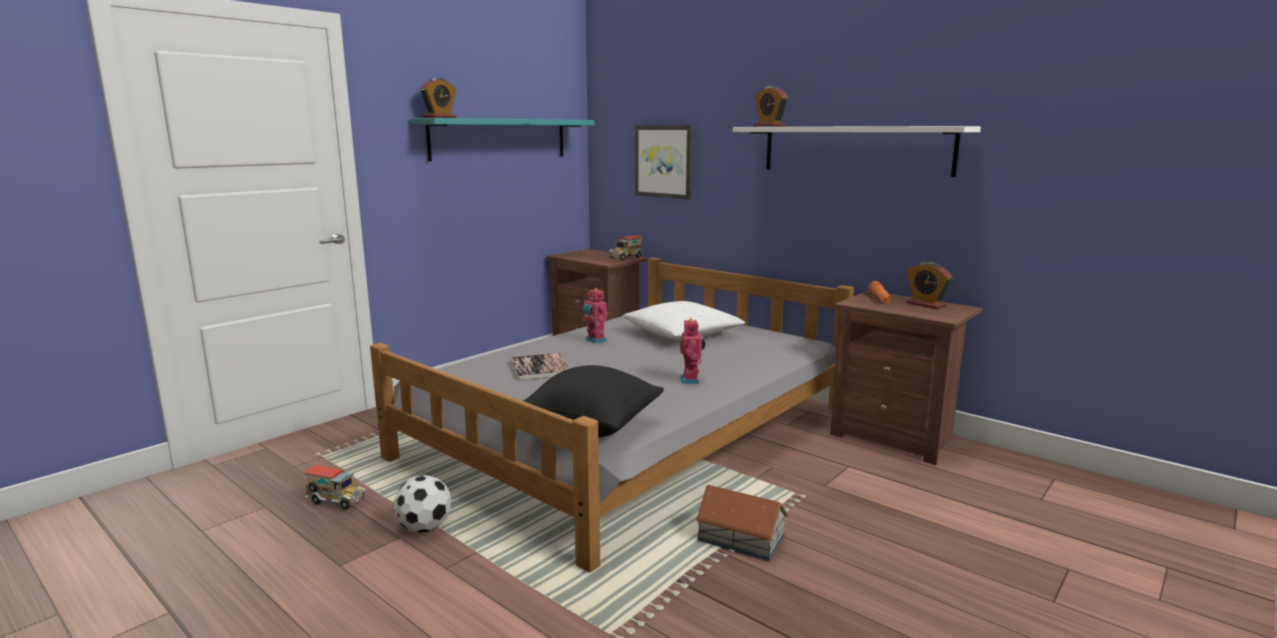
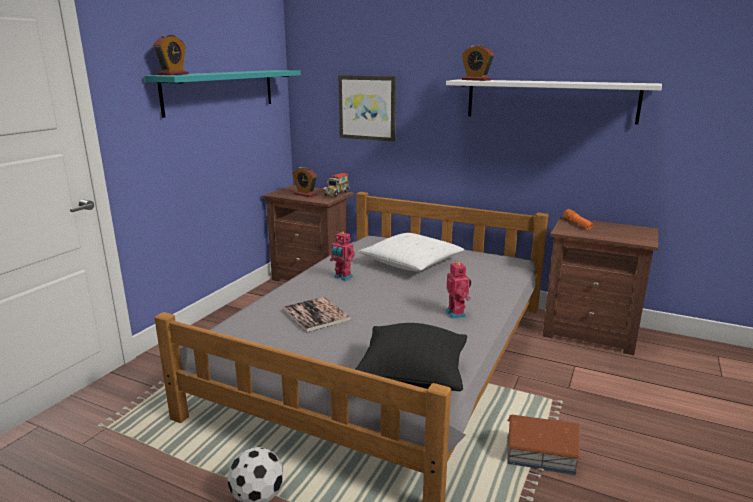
camera: 15 degrees left, 5 degrees up
toy truck [304,465,366,510] -> none
alarm clock [906,262,953,309] -> alarm clock moved to [292,167,317,197]

